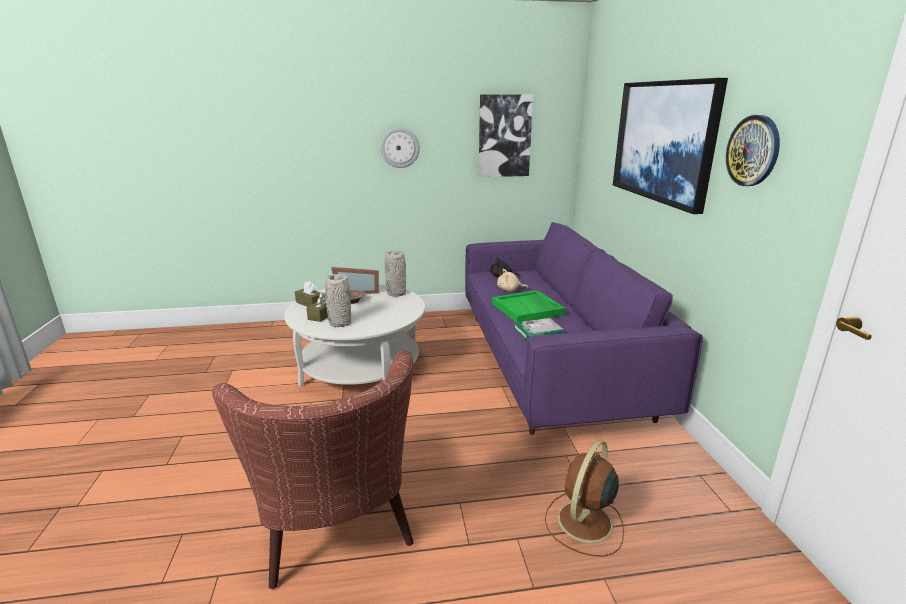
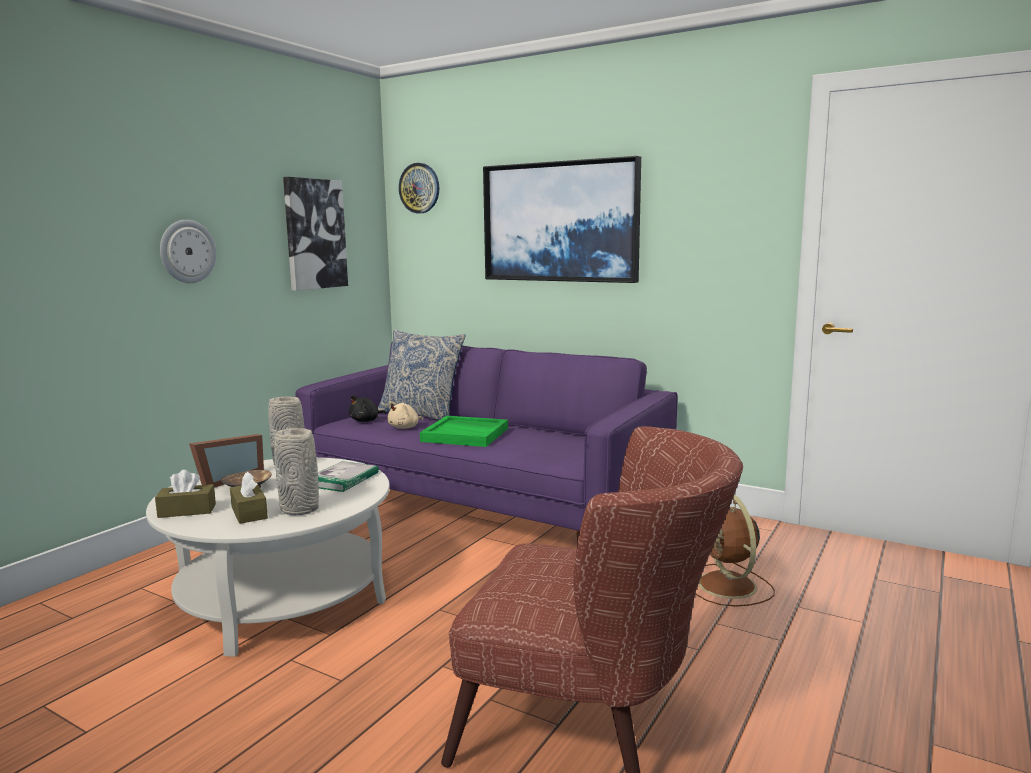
camera: 50 degrees left, 10 degrees down
book [513,318,565,340] -> book moved to [318,461,379,492]
wall clock [726,115,780,186] -> wall clock moved to [399,163,439,213]
none -> pillow [378,330,466,420]

